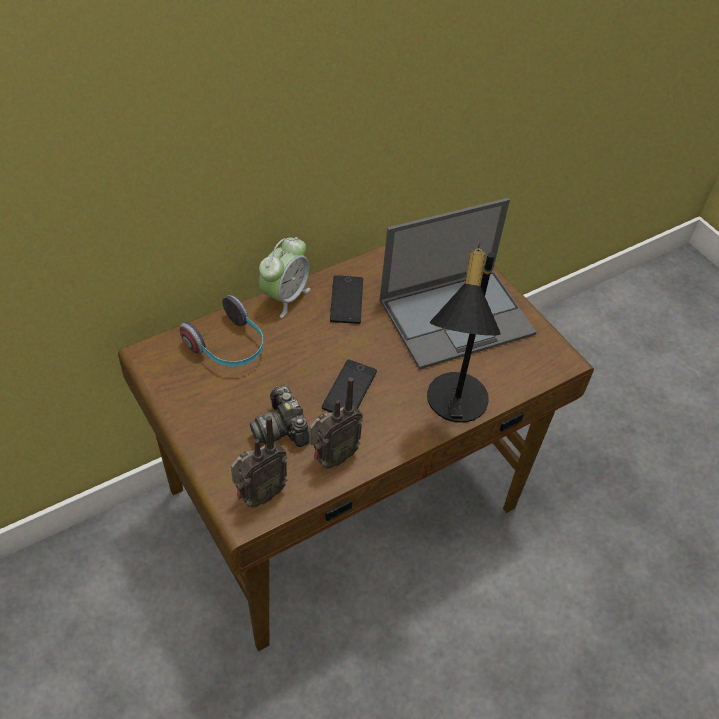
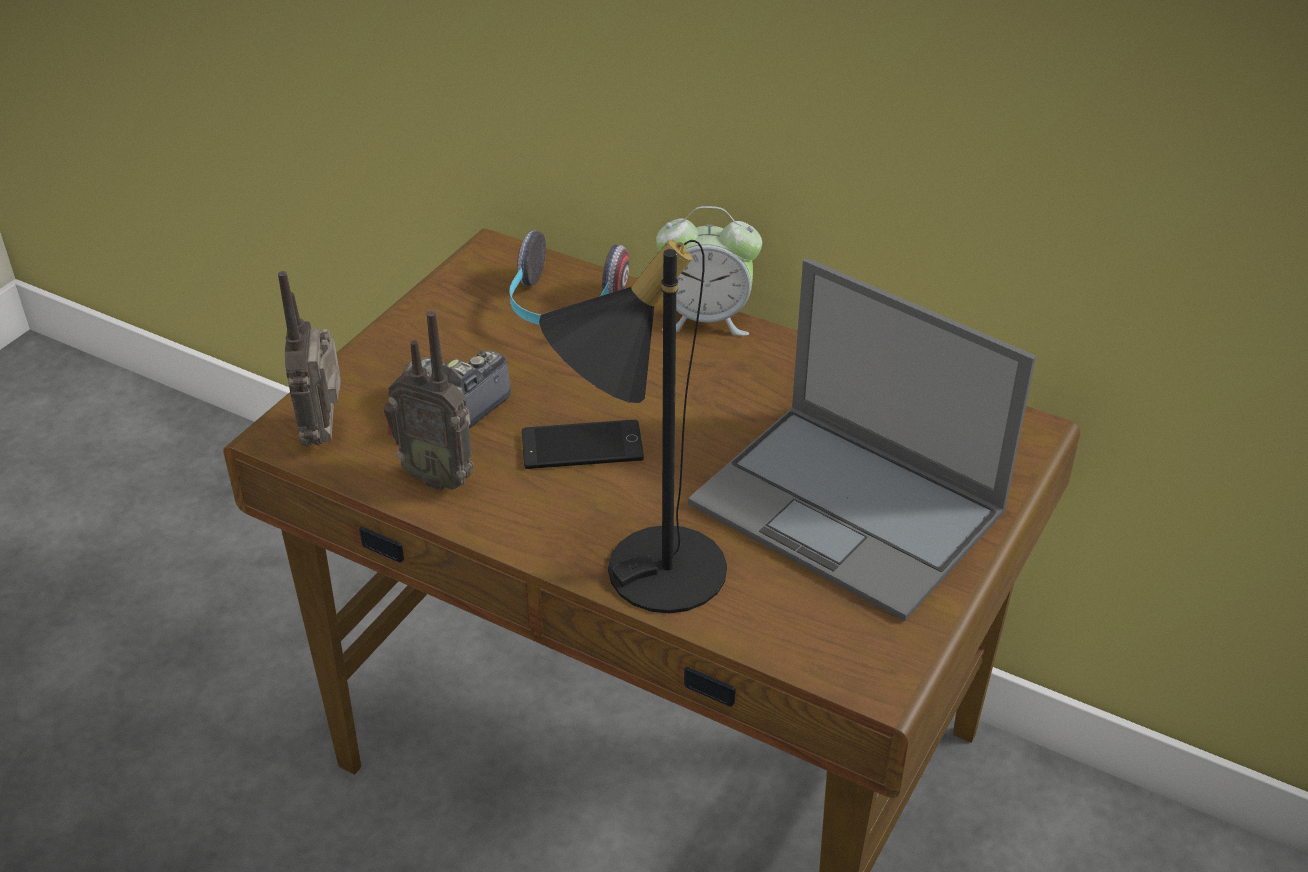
camera: 65 degrees right, 10 degrees down
radio [231,416,287,507] -> radio turned 60 degrees clockwise [278,271,341,446]
phone [330,275,363,324] -> none

